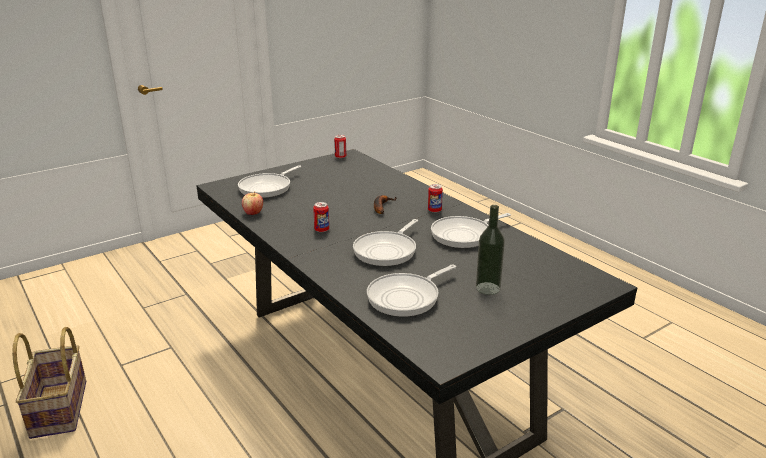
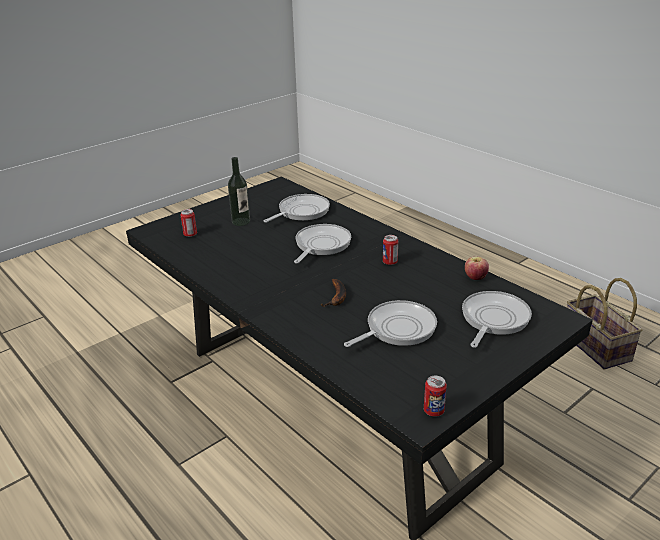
camera: 175 degrees right, 5 degrees up
can [428,184,443,213] -> can moved to [180,209,197,237]
frying pan [431,213,511,248] -> frying pan moved to [344,300,437,347]

